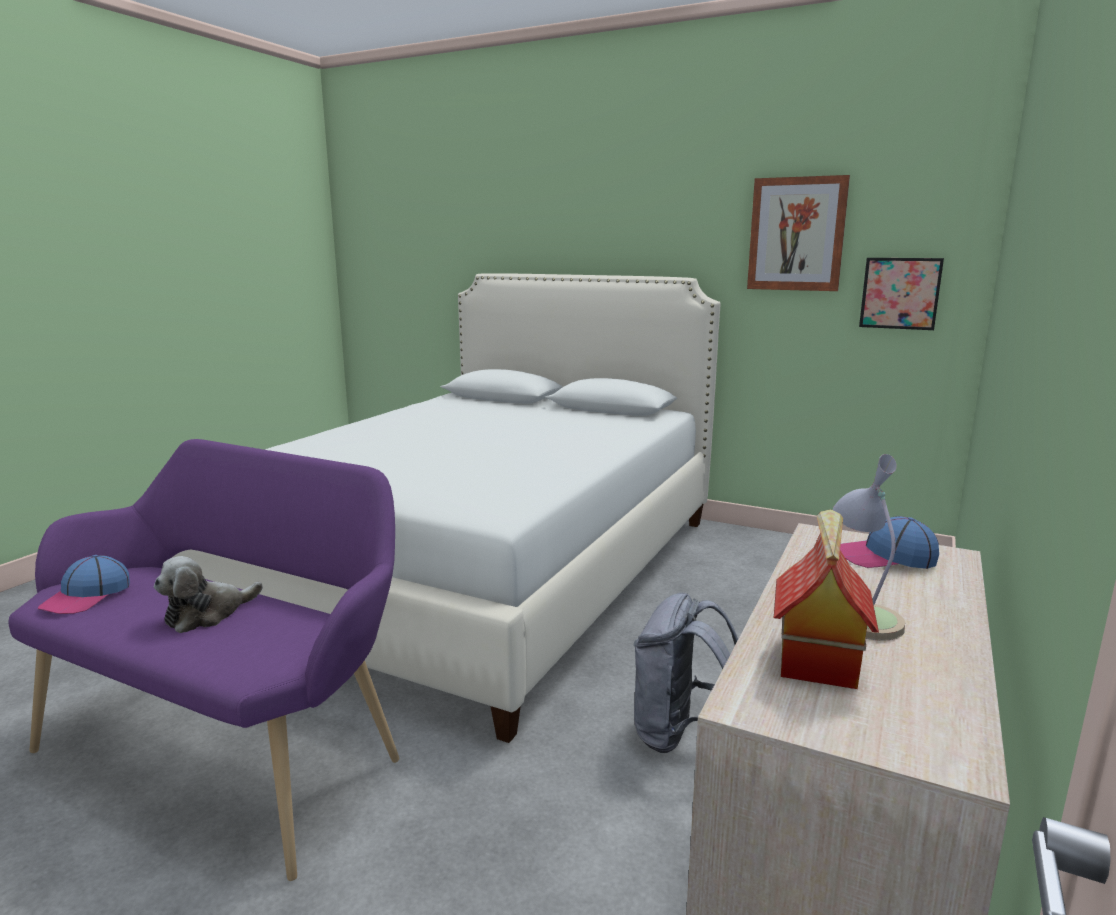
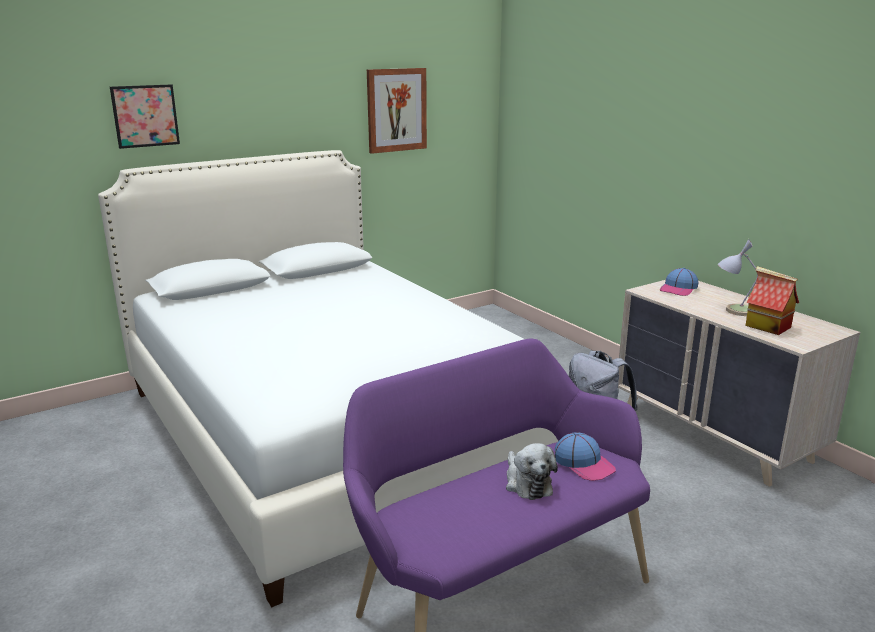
camera: 60 degrees left, 5 degrees up
cap [38,555,130,614] -> cap moved to [555,432,616,481]
picture [859,258,944,330] -> picture moved to [110,84,180,149]

